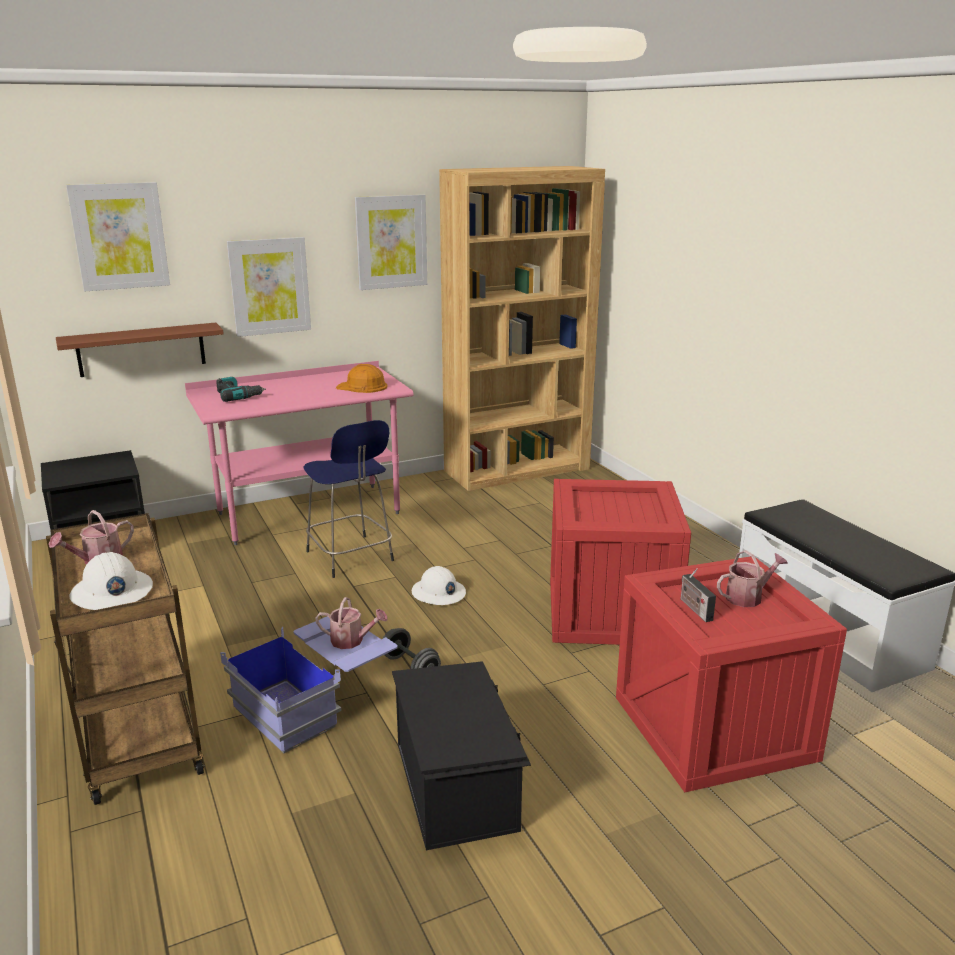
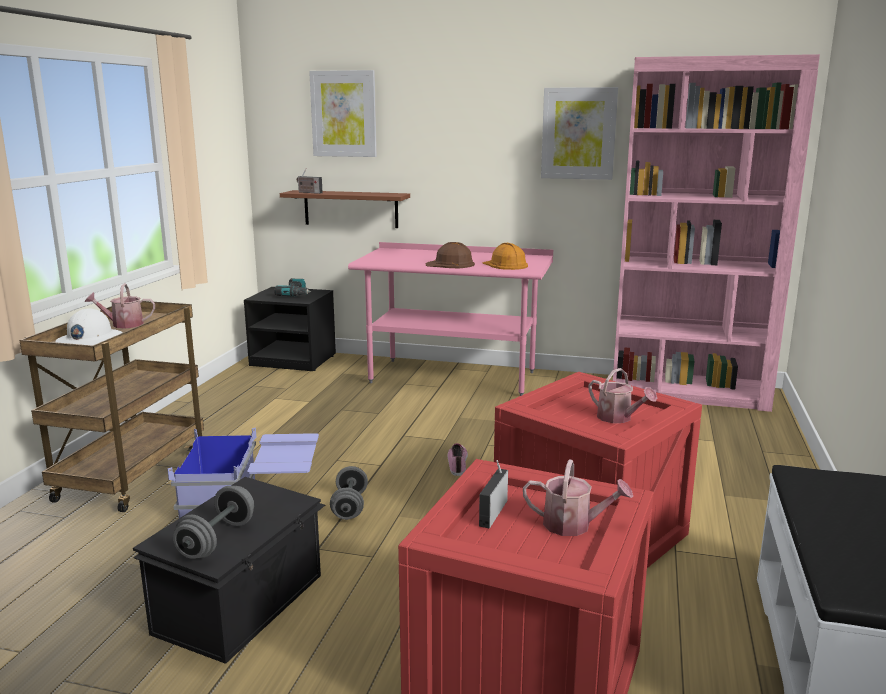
camera: 40 degrees right, 5 degrees down
power drill [216,377,266,402] -> power drill moved to [274,278,311,297]
picture [227,237,311,337] -> none
blue stool [304,420,394,578] -> none
watering can [315,597,387,649] -> watering can moved to [589,368,657,423]
white hard hat [412,566,466,605] -> shoe [448,443,468,476]
brown bookcase [439,166,605,491] -> pink bookcase [613,54,820,412]
none -> grey dumbbell [173,486,254,559]
none -> radio [297,168,323,194]
none -> brown hard hat [426,242,475,268]

